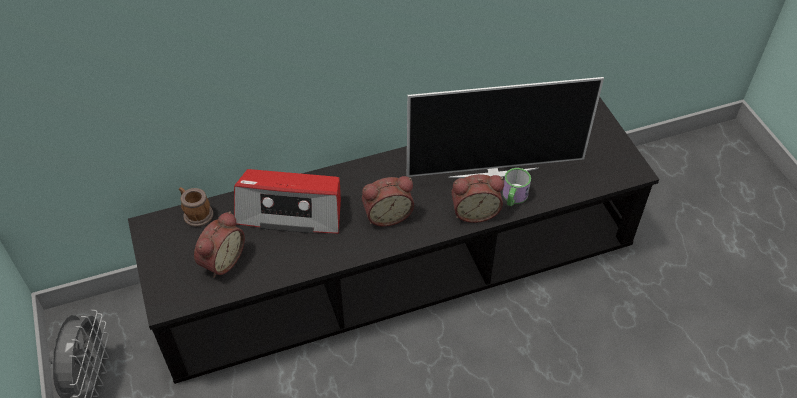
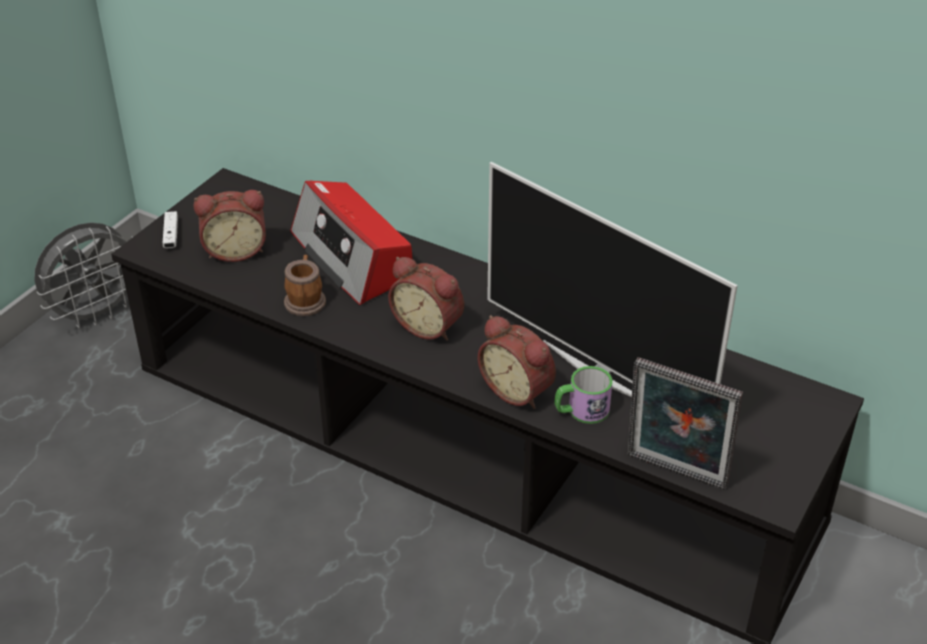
camera: 50 degrees right, 10 degrees down
mug [179,187,213,227] -> mug moved to [284,255,326,316]
none -> white game controller [163,211,178,248]
none -> picture frame [628,357,743,490]

